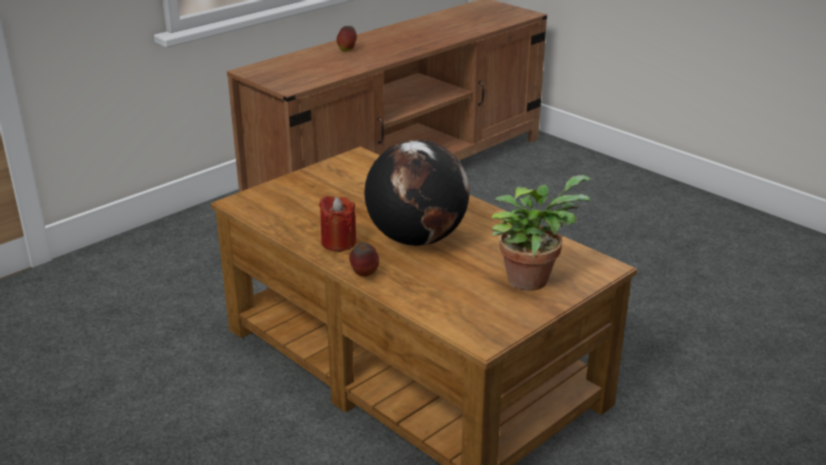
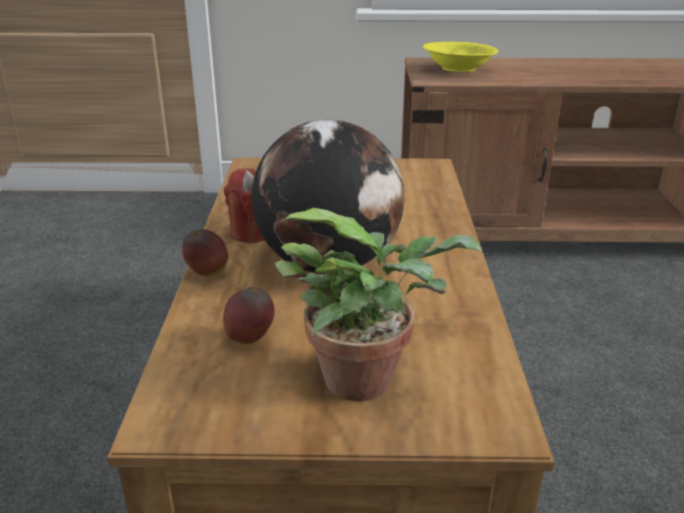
camera: 45 degrees right, 0 degrees up
apple [337,26,357,52] -> apple moved to [223,287,275,344]
none -> yellow bowl [422,42,499,72]

